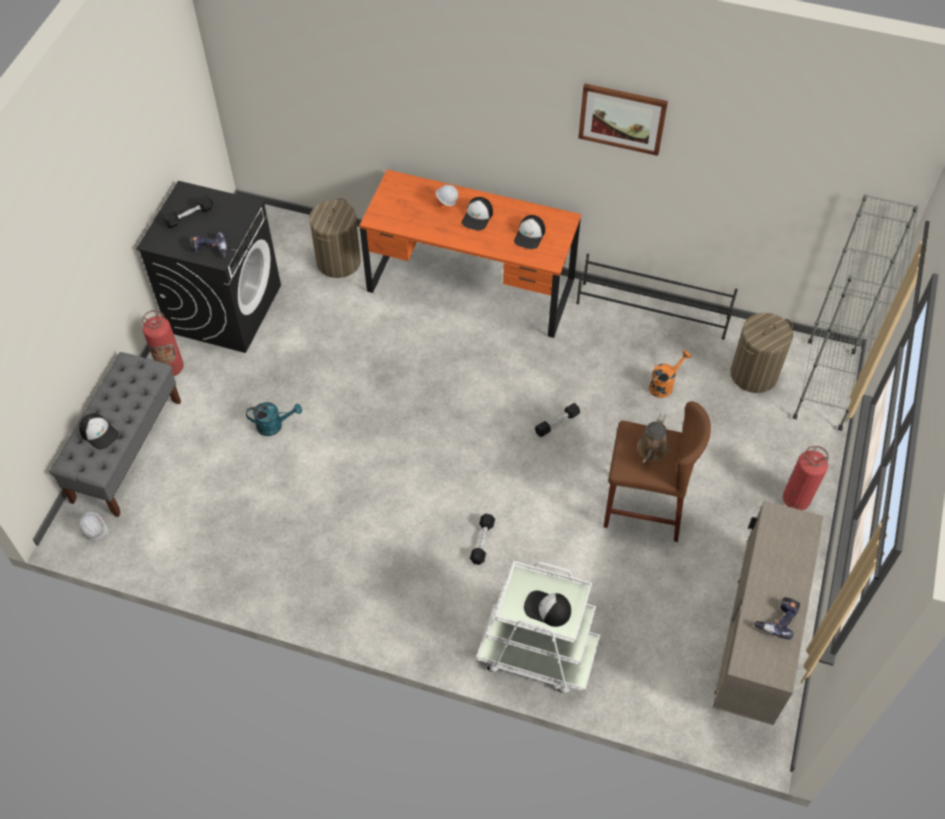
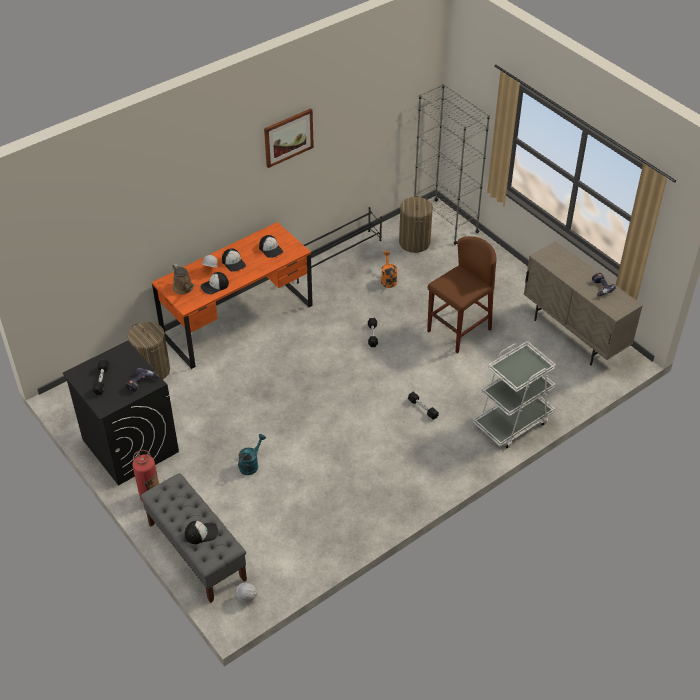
camera: 55 degrees left, 10 degrees down
cap [524,590,571,627] -> cap moved to [201,272,229,295]
brown watering can [637,413,669,463] -> brown watering can moved to [173,264,194,294]
fire extinguisher [783,446,829,510] -> none

